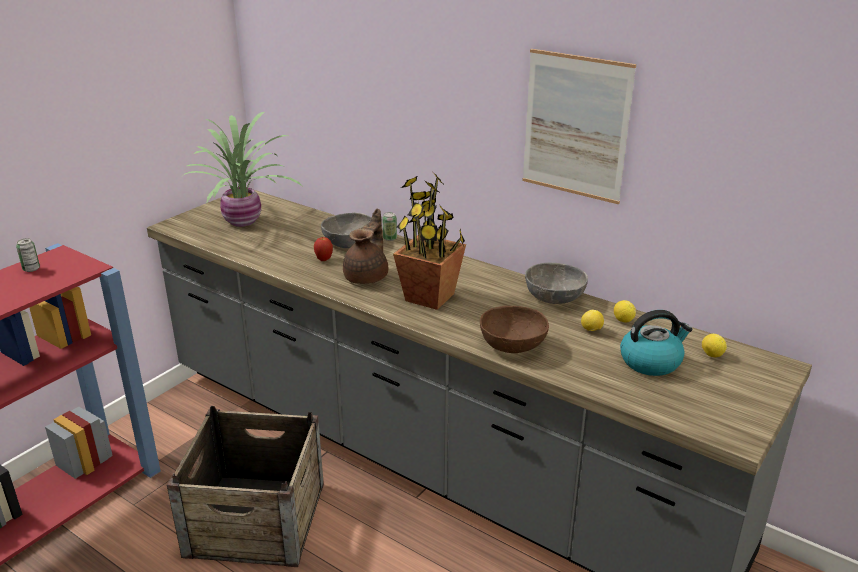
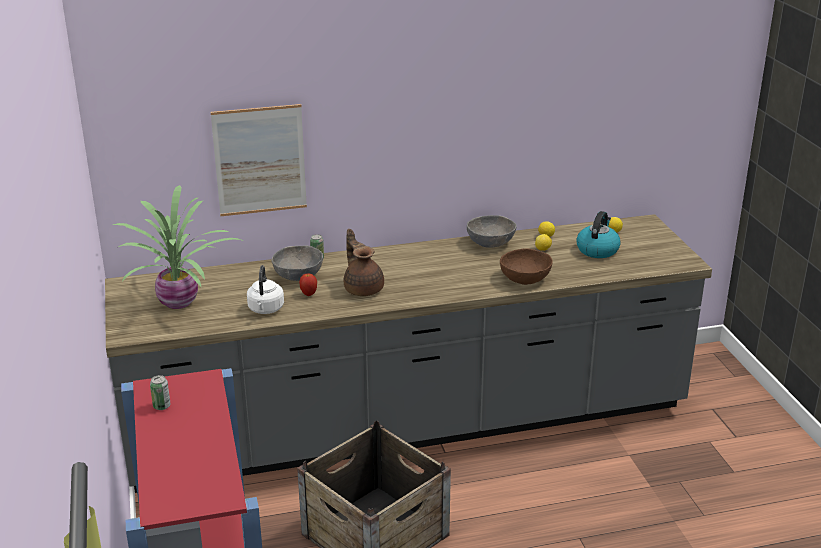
camera: 50 degrees left, 0 degrees up
potted plant [393,174,466,310] -> none
picture [522,49,636,204] -> picture moved to [211,104,307,216]
none -> white kettle [247,265,284,314]

